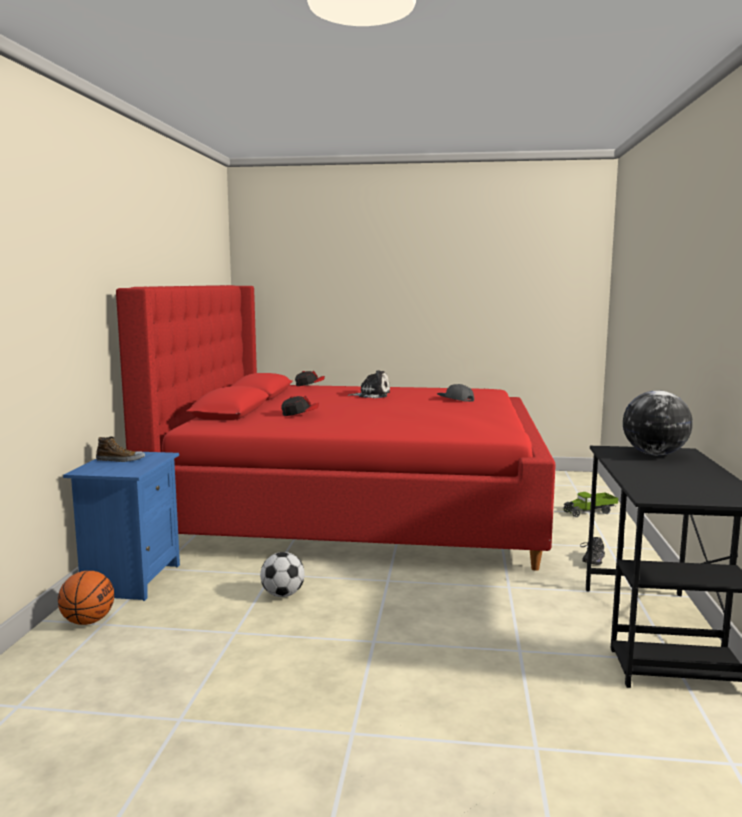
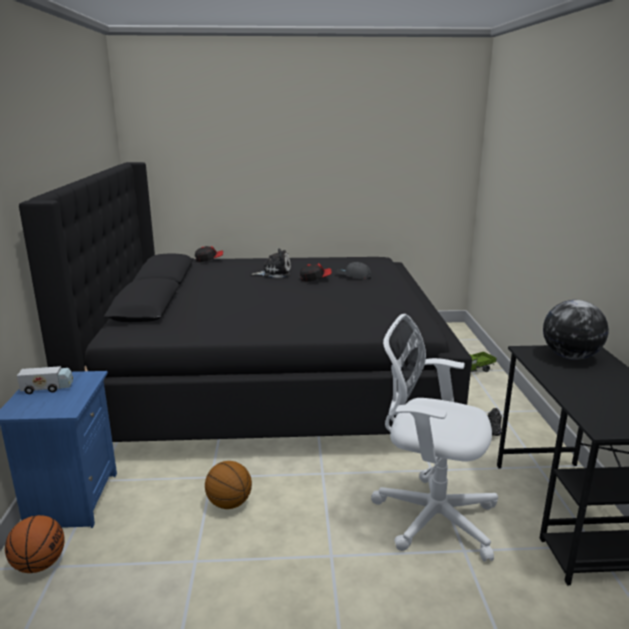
camera: 10 degrees left, 10 degrees up
shoe [96,436,145,462] -> toy truck [17,366,73,394]
red bed [116,285,556,571] -> black bed [19,162,472,442]
football [260,552,305,597] -> basketball [205,461,252,509]
cap [281,396,319,416] -> cap moved to [300,263,332,282]
none -> white office chair [371,314,498,562]

